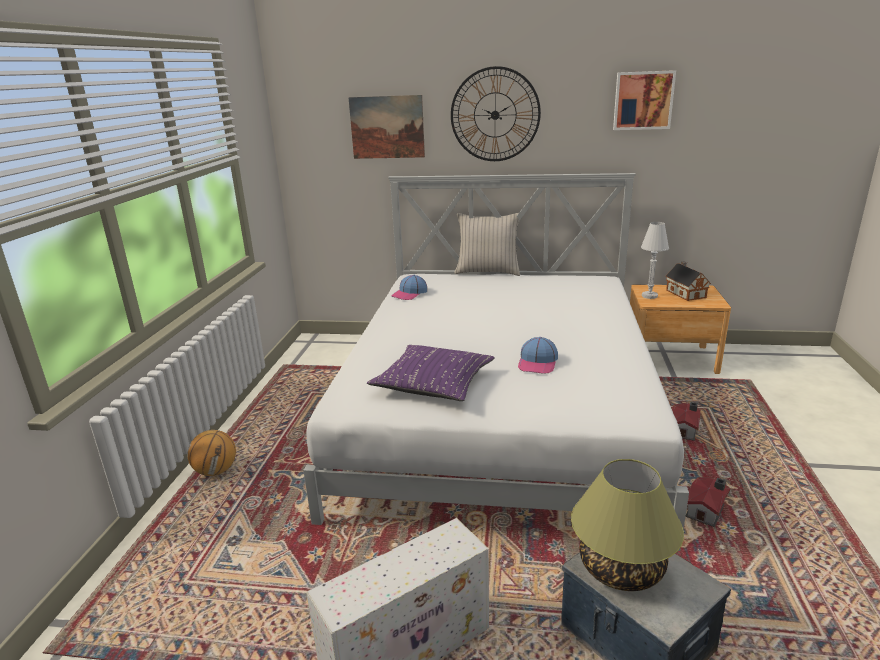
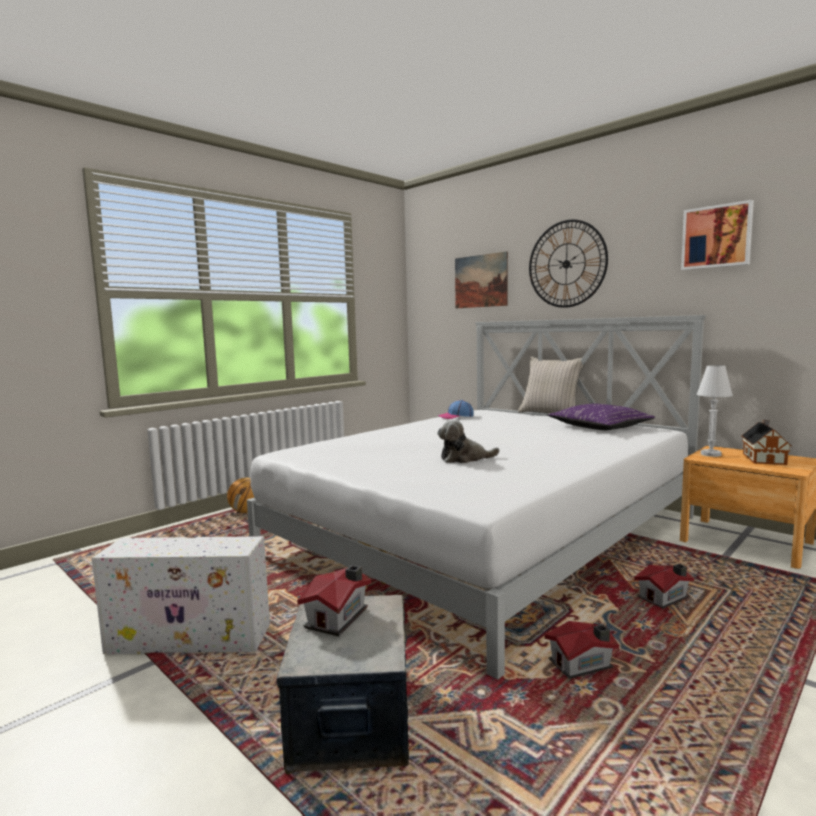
camera: 35 degrees right, 15 degrees down
purple pillow [367,345,495,401] -> purple pillow moved to [548,404,655,430]
cap [518,337,558,374] -> plush toy [437,419,499,463]
table lamp [571,459,684,591] -> toy house [297,565,371,636]

